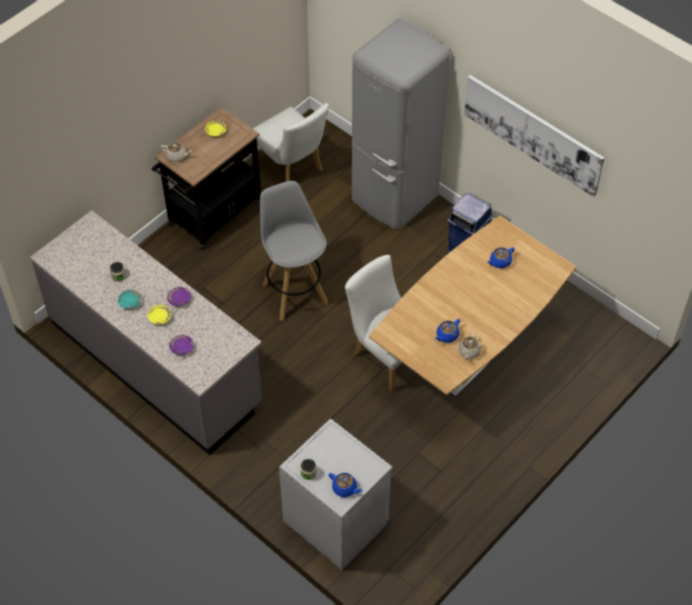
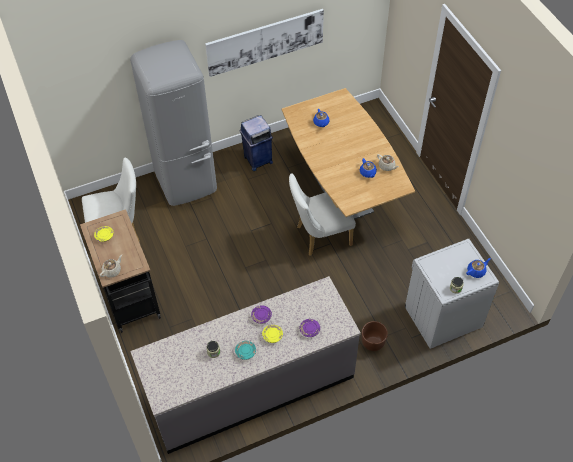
camera: 65 degrees left, 0 degrees up
grey stool [260,181,328,321] -> none
none -> brown planter [362,321,388,351]

